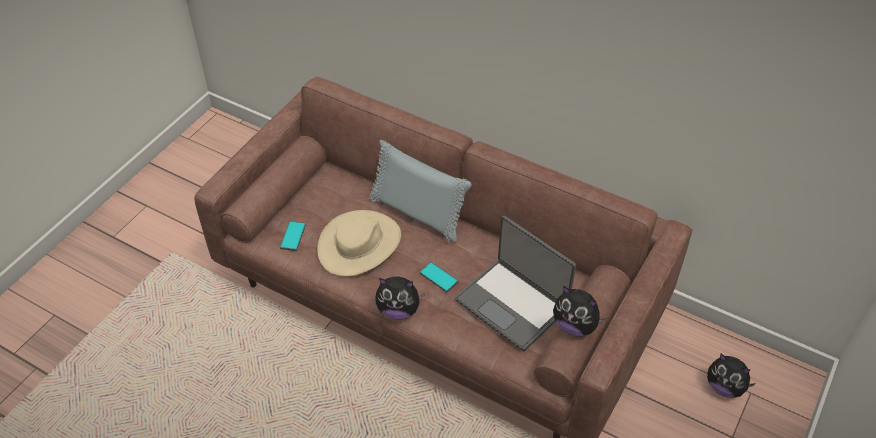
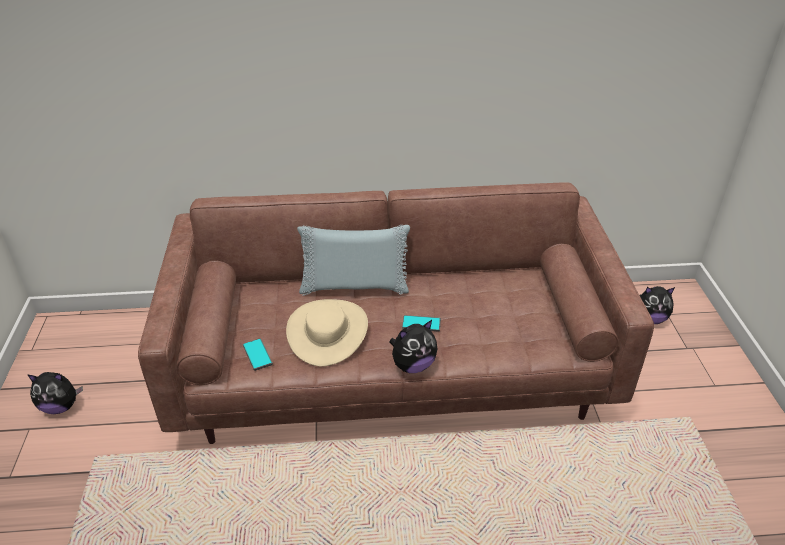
camera: 35 degrees left, 10 degrees down
laptop [455,216,576,351] -> none
plush toy [553,286,607,337] -> plush toy moved to [27,372,83,414]

